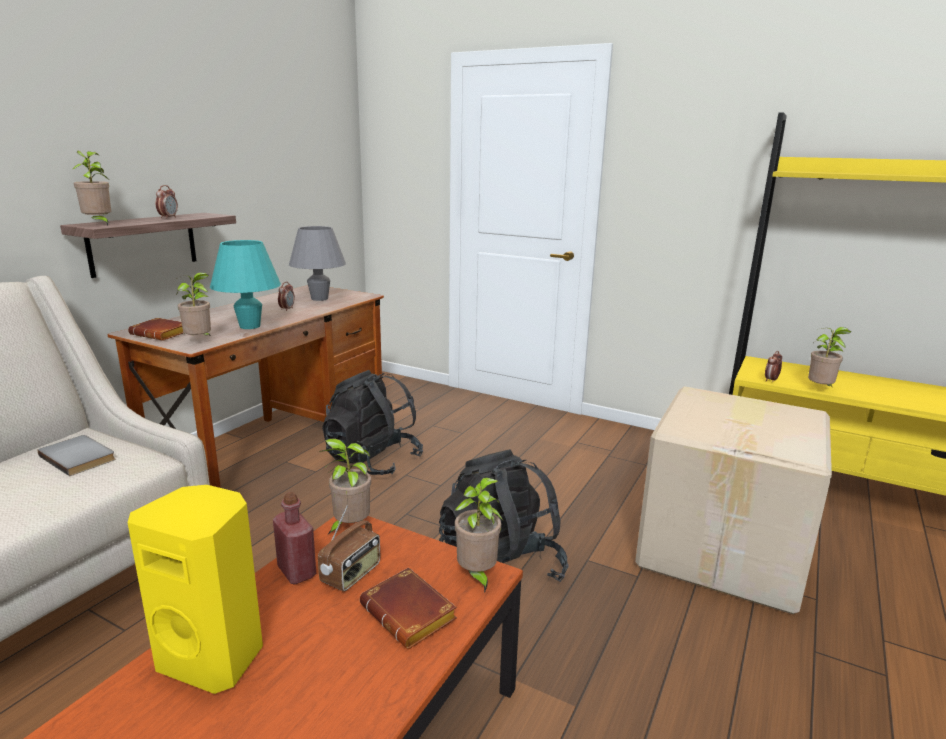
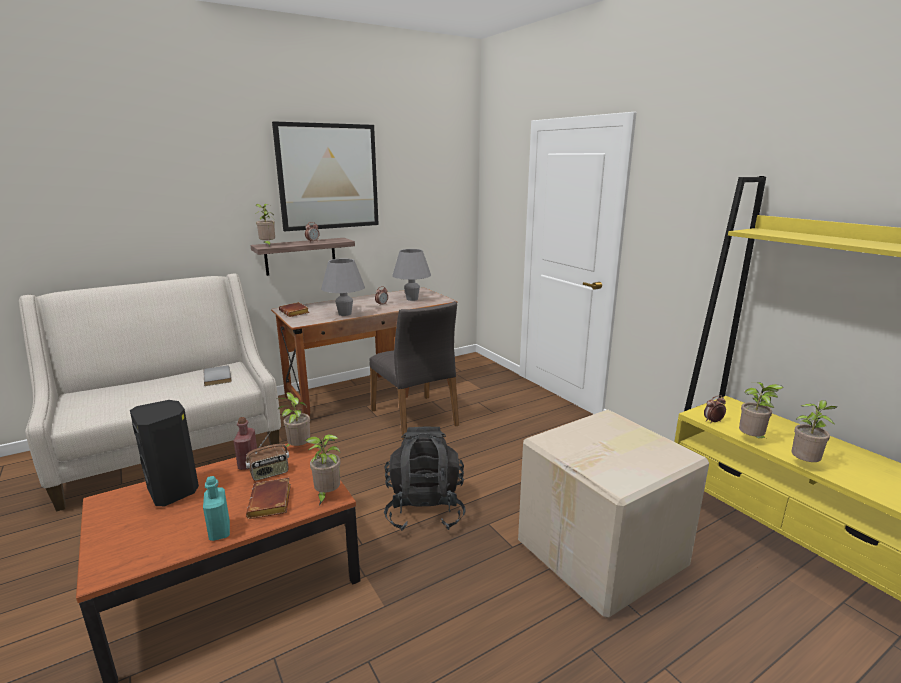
camera: 30 degrees right, 0 degrees up
yellow speaker [128,485,263,694] -> black speaker [130,400,199,506]
potted plant [176,272,212,337] -> potted plant moved to [792,400,837,462]
turquoise table lamp [210,240,281,329] -> grey table lamp [321,259,365,316]
black backpack [322,370,423,475] -> grey chair [370,301,459,440]
none -> turquoise bottle [203,476,230,541]
none -> picture [272,121,379,231]

